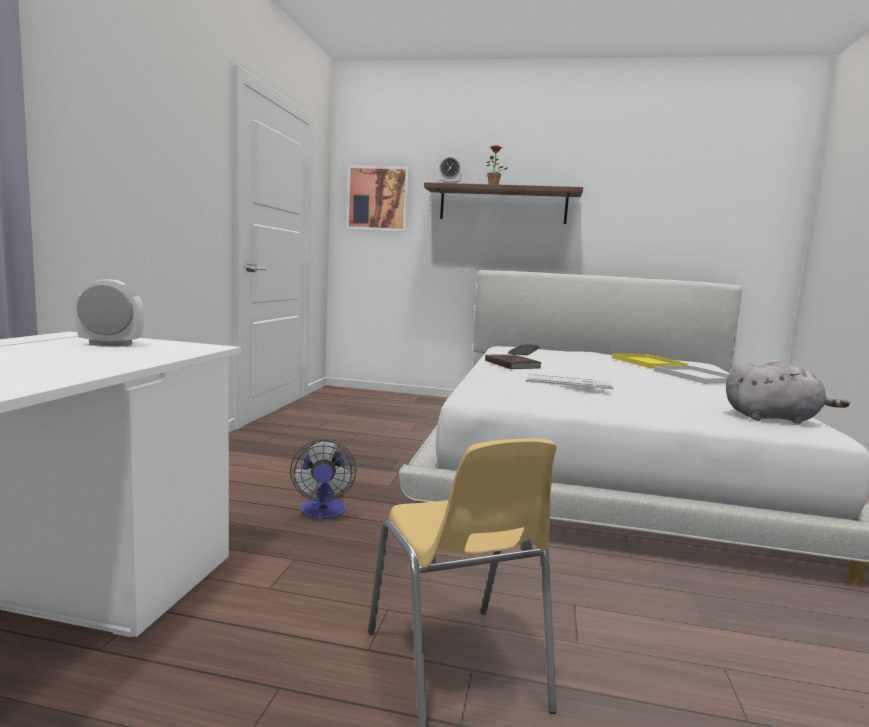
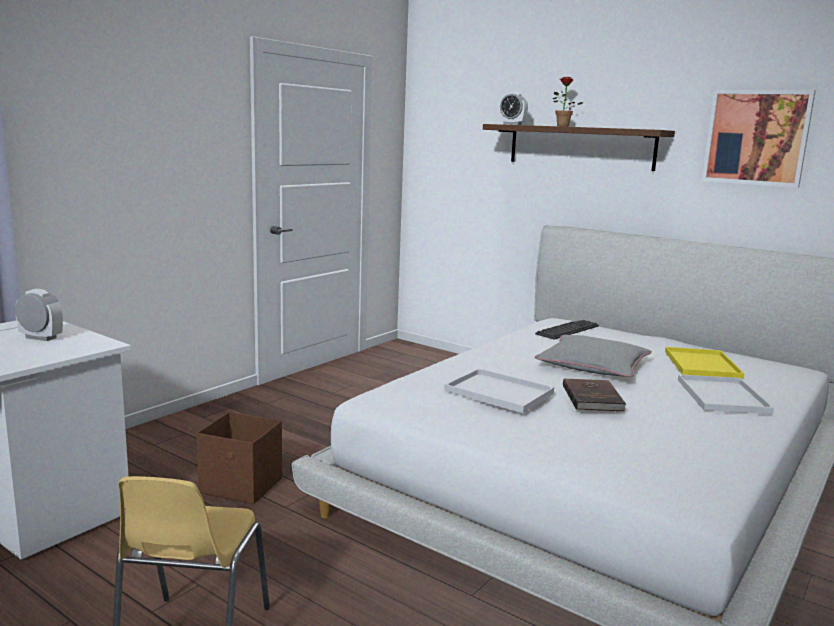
camera: 25 degrees right, 5 degrees up
fan [290,440,356,519] -> brown storage box [196,412,282,504]
picture [346,165,410,232] -> picture moved to [702,90,816,188]
brown book [485,354,542,369] -> brown book moved to [563,378,626,411]
keyboard [526,373,614,389] -> white tray [444,368,554,413]
grey plush toy [726,359,850,424] -> none
none -> grey pillow [535,335,652,377]

